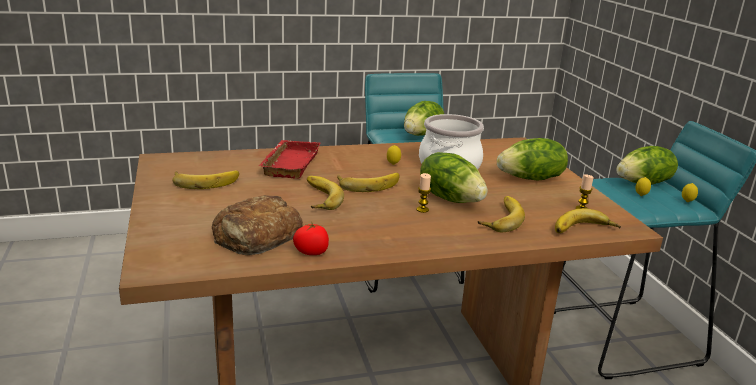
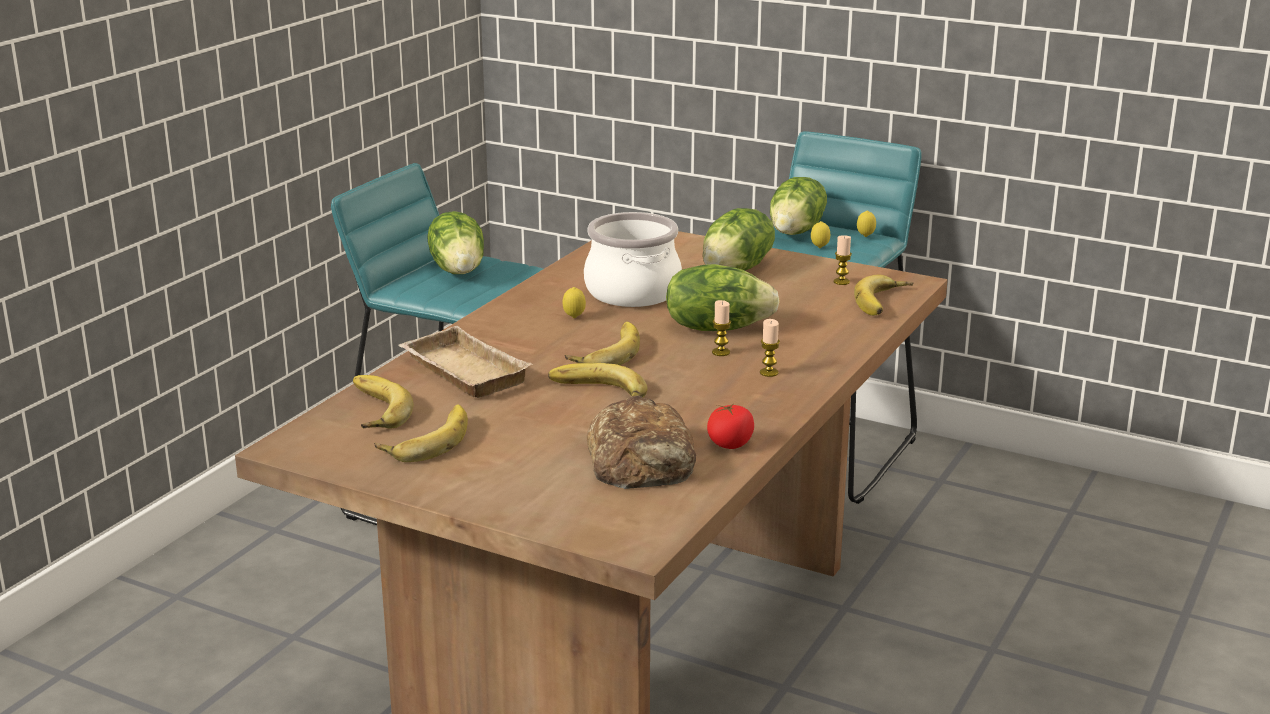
camera: 45 degrees left, 0 degrees up
red tray [259,140,320,179] -> beige tray [398,326,533,398]
banana [478,196,525,232] -> banana moved to [353,375,413,429]
none -> candle [760,319,780,377]

